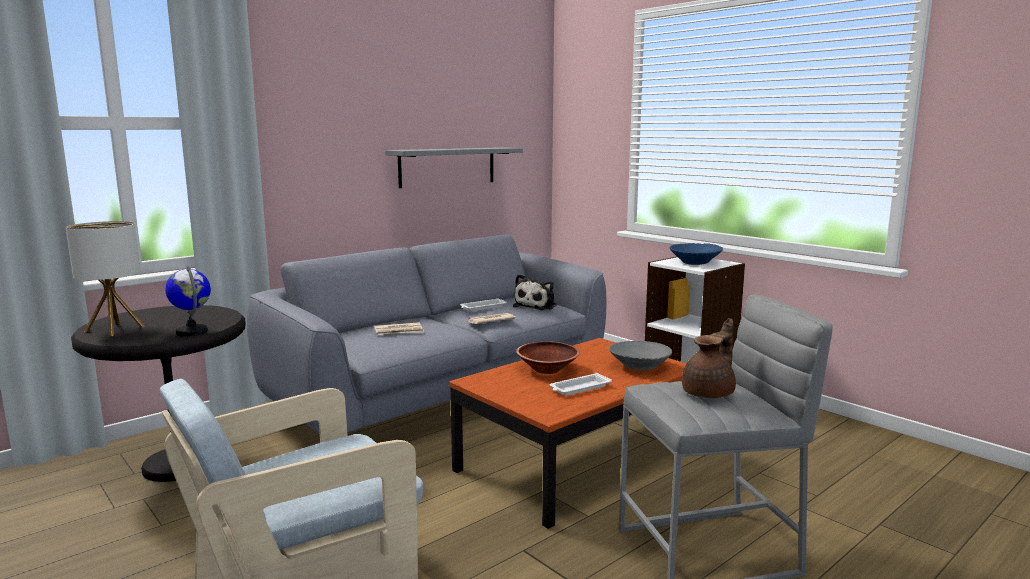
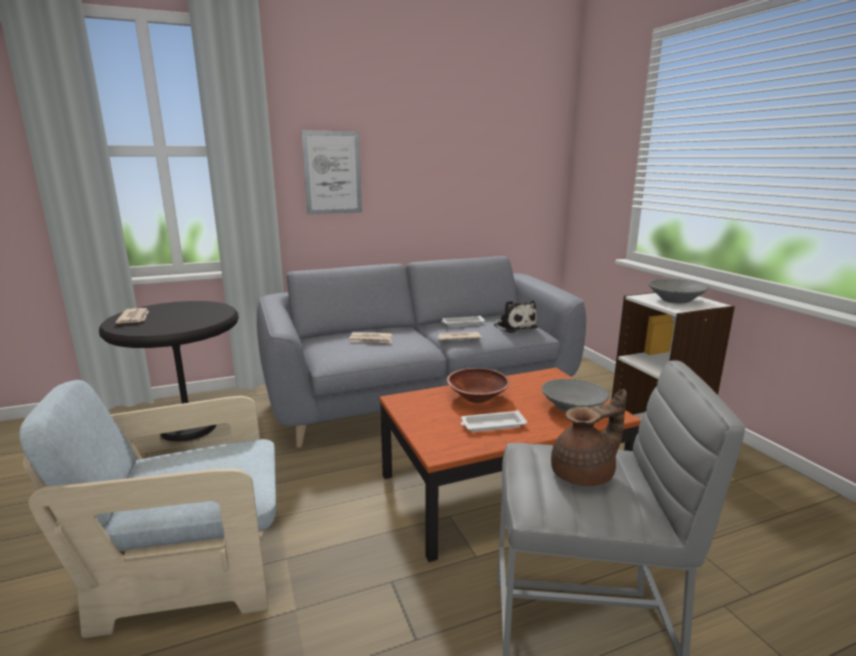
camera: 20 degrees right, 5 degrees up
table lamp [66,221,144,336] -> newspaper [115,308,149,323]
globe [165,266,211,337] -> none
grey shelf [385,147,523,188] -> none
plush toy [513,274,557,310] -> plush toy turned 75 degrees counterclockwise [494,300,538,333]
blue bowl [669,243,723,265] -> grey bowl [648,279,709,303]
none -> picture [301,130,362,214]

